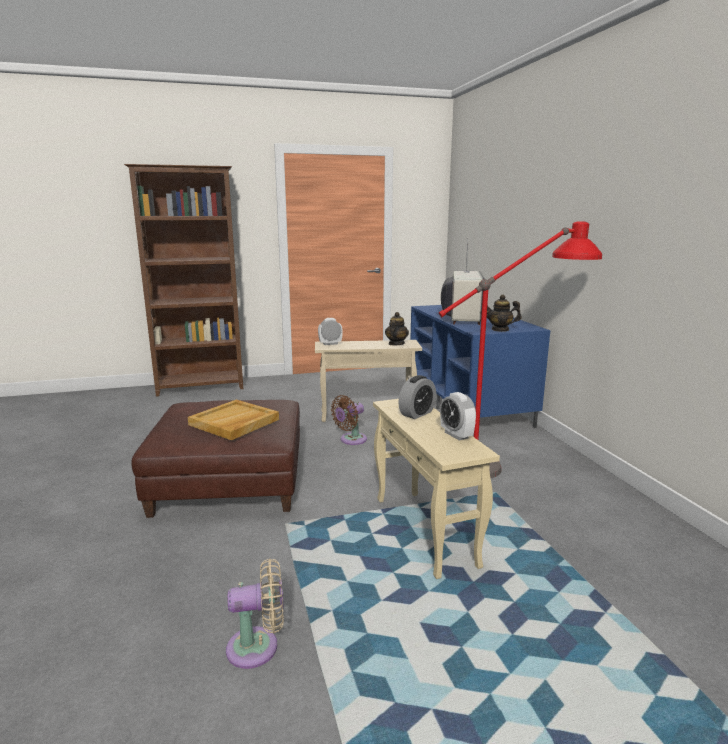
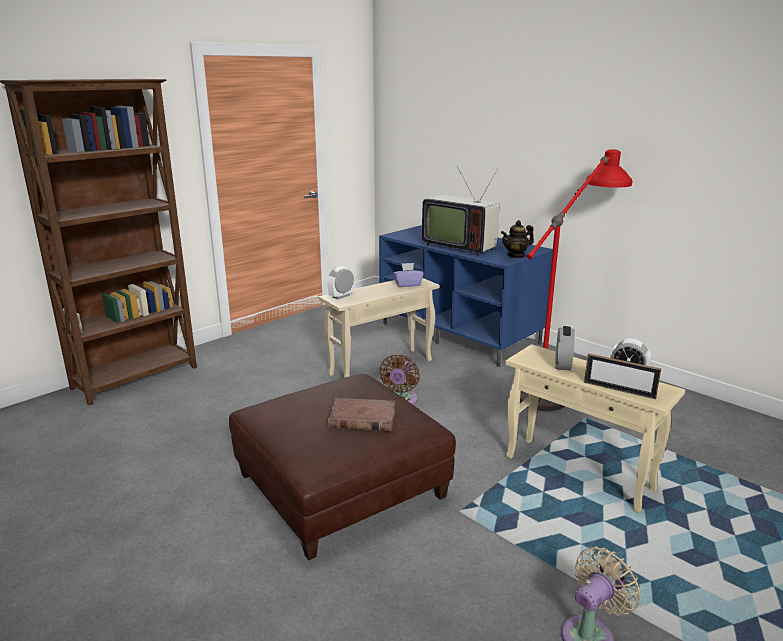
camera: 30 degrees left, 5 degrees up
beige tray [188,399,279,440] -> brown book [328,398,396,431]
teapot [385,312,409,345] -> purple tissue box [393,263,424,287]
television [441,242,485,325] -> television turned 150 degrees clockwise [422,167,499,256]
none -> picture frame [584,353,661,400]

